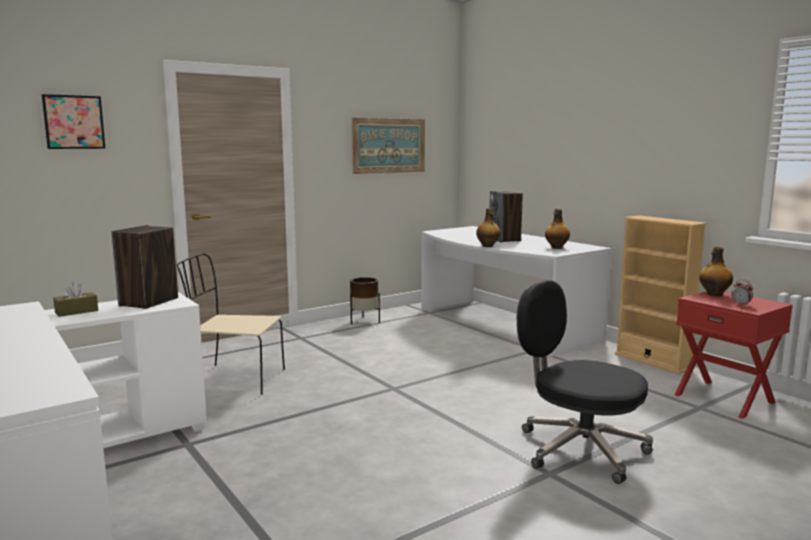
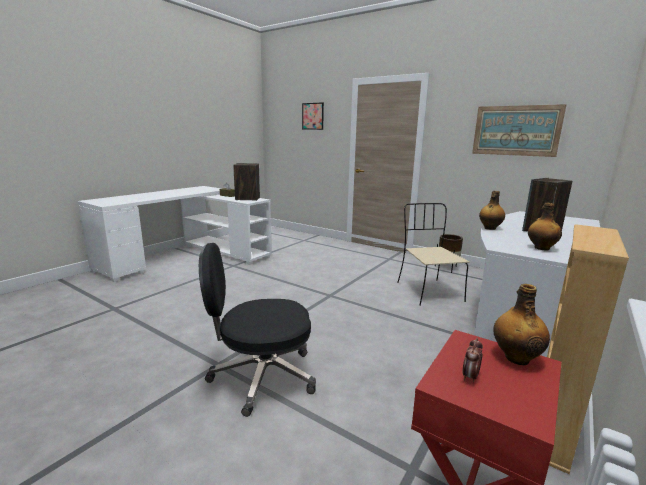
camera: 70 degrees right, 5 degrees up
beige chair [177,253,285,395] -> beige chair moved to [397,203,470,306]
black office chair [517,280,653,484] -> black office chair turned 120 degrees counterclockwise [199,243,316,417]

